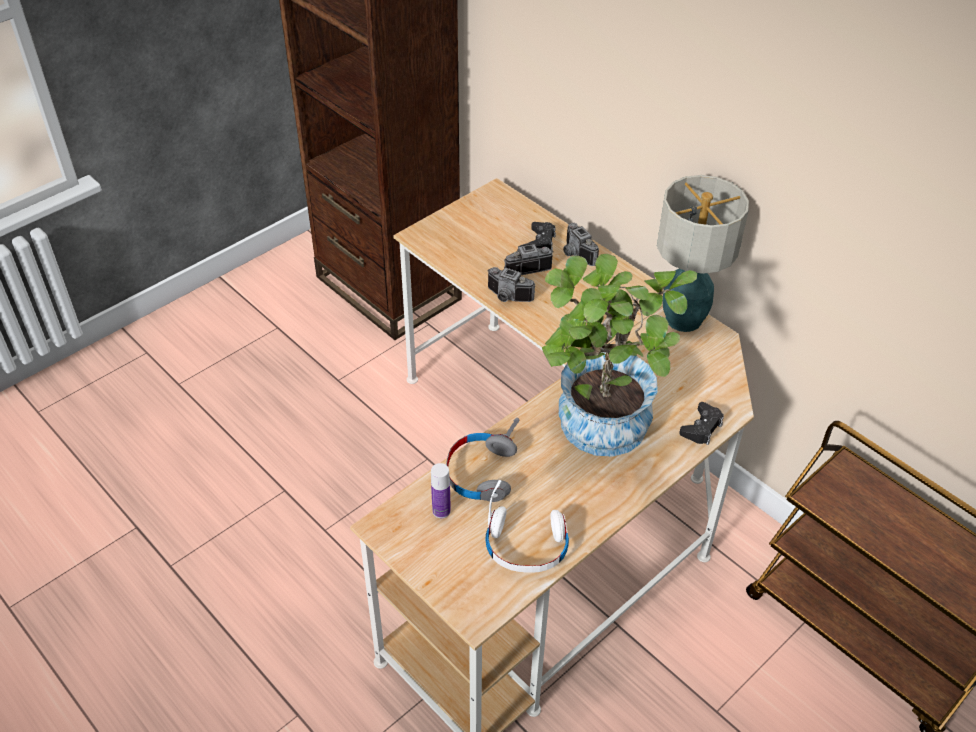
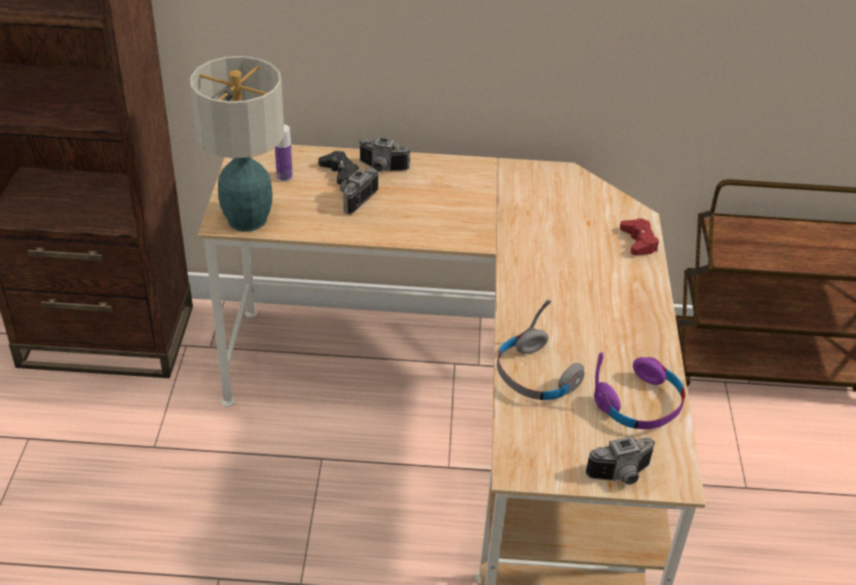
camera: 45 degrees left, 5 degrees down
bottle [431,463,451,518] -> bottle moved to [275,124,293,182]
white headphones [485,480,569,573] -> purple headphones [594,352,685,429]
camera [487,267,535,302] -> camera moved to [586,436,655,485]
potted plant [542,254,697,457] -> none
table lamp [657,175,749,332] -> table lamp moved to [190,56,284,232]
black game controller [679,402,724,445] -> red game controller [620,218,659,255]

